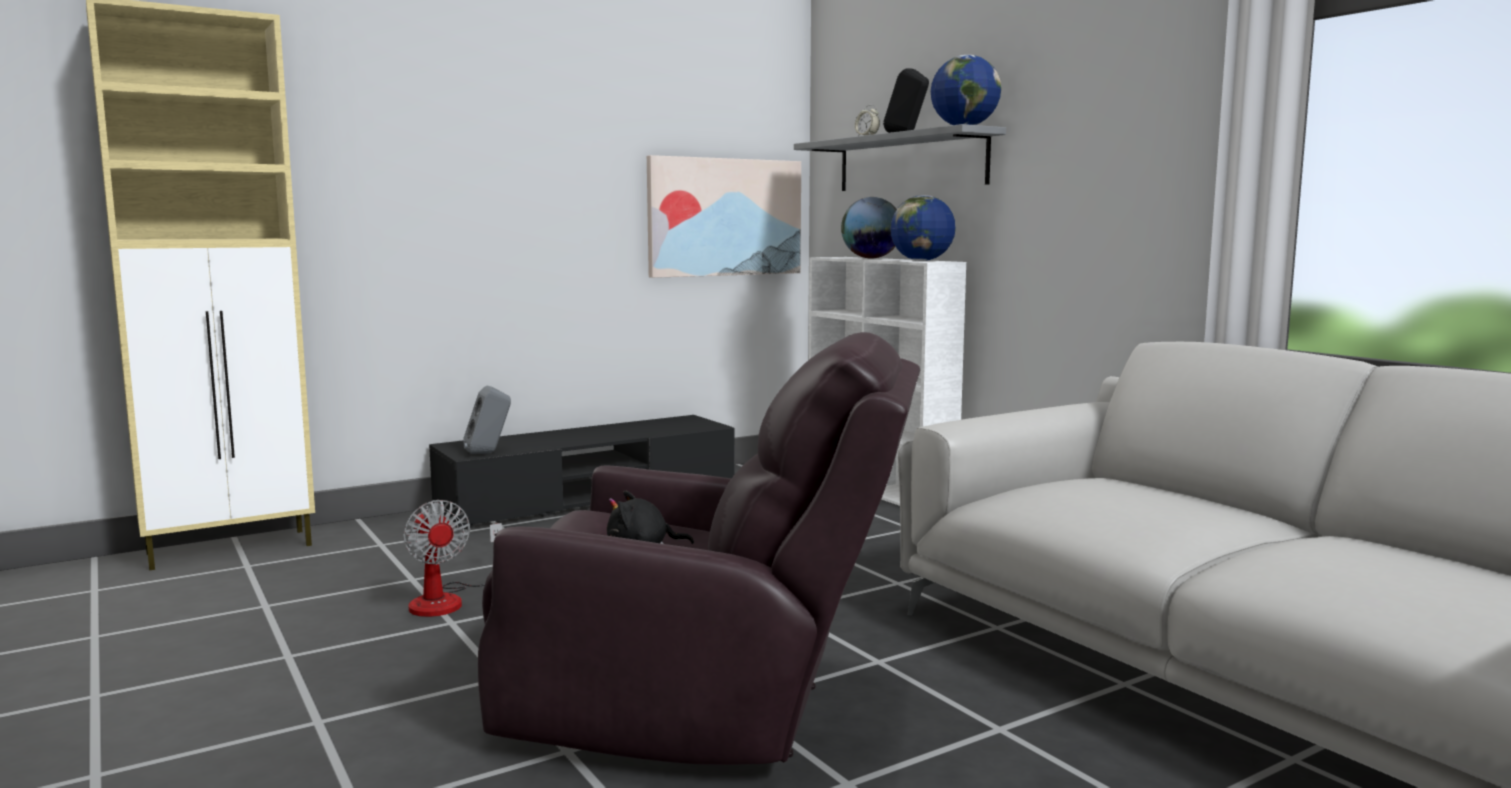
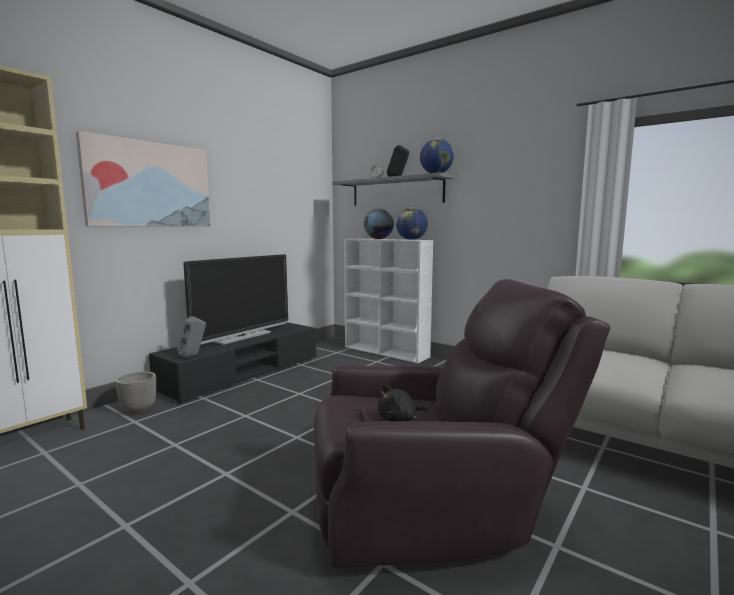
camera: 20 degrees left, 0 degrees up
fan [403,500,502,617] -> none
picture [647,155,801,278] -> picture moved to [76,131,210,226]
none -> planter [116,372,156,414]
none -> television [183,254,288,345]

